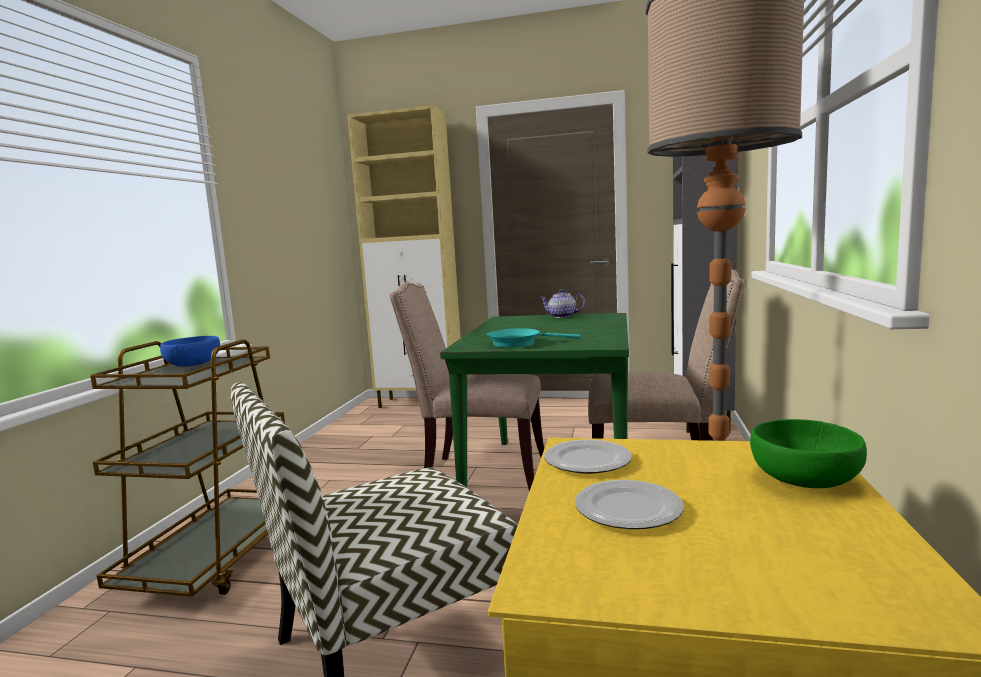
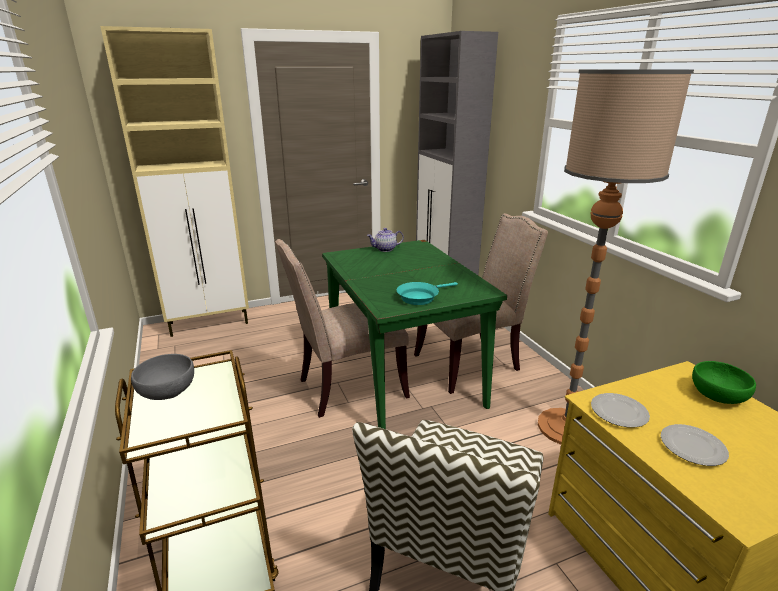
camera: 35 degrees left, 15 degrees up
blue bowl [160,336,220,366] -> grey bowl [131,354,194,400]

